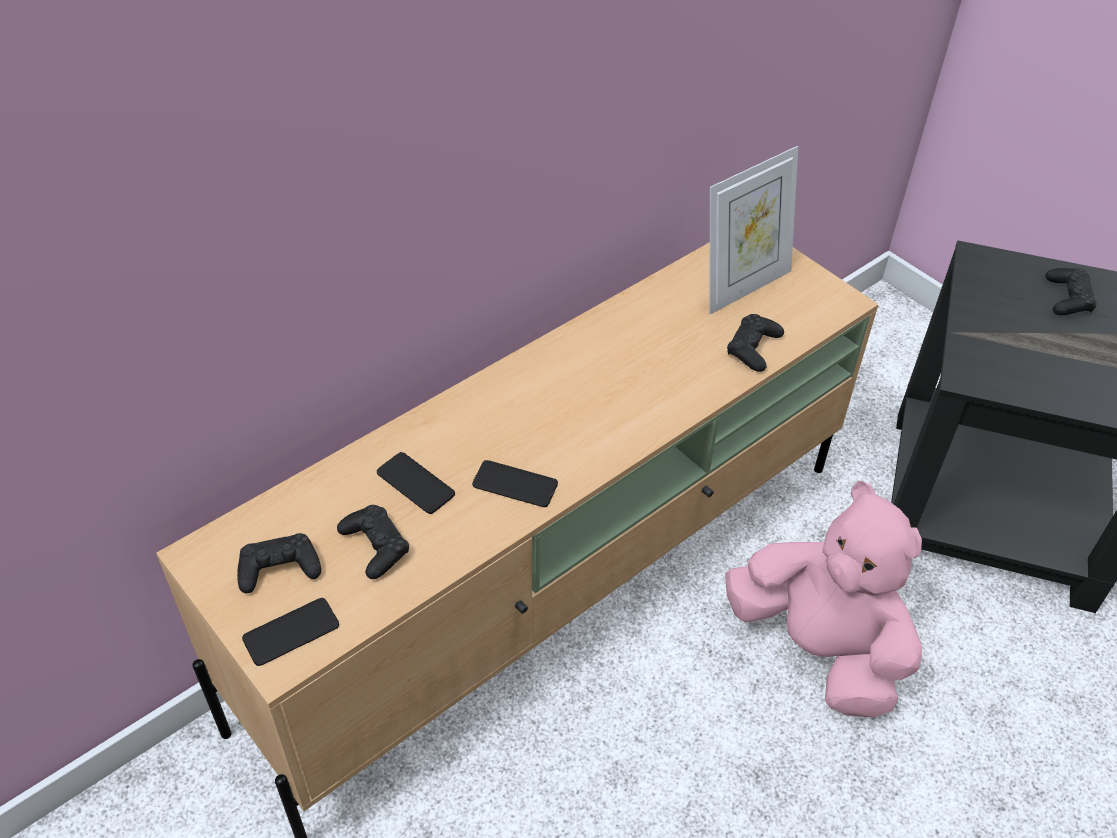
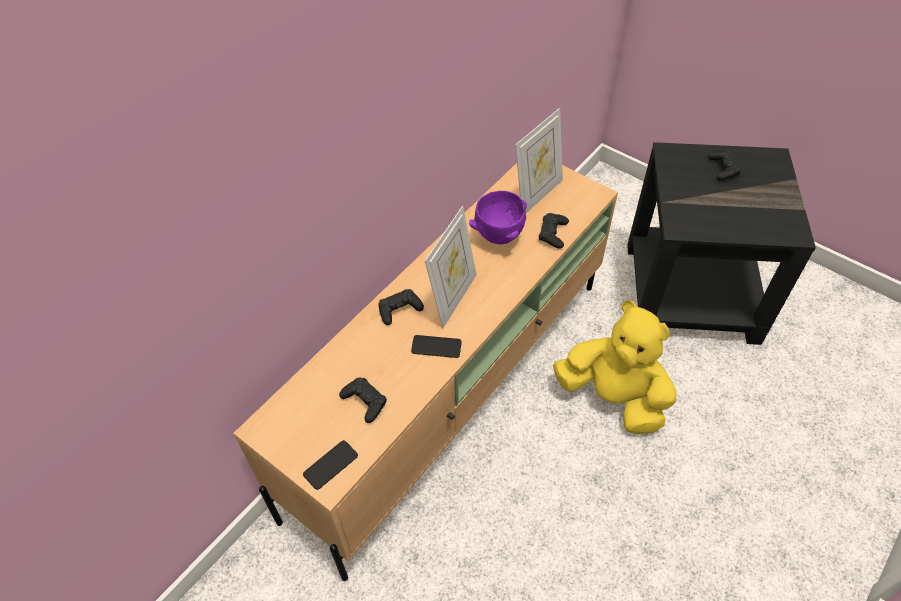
camera: 10 degrees left, 5 degrees up
black game controller [237,533,321,594] -> black game controller moved to [378,289,424,325]
phone [377,452,455,514] -> none
pink plush toy [725,481,922,718] -> yellow plush toy [553,300,677,434]
none -> picture frame [425,206,477,328]
none -> purple bowl [469,191,527,244]

